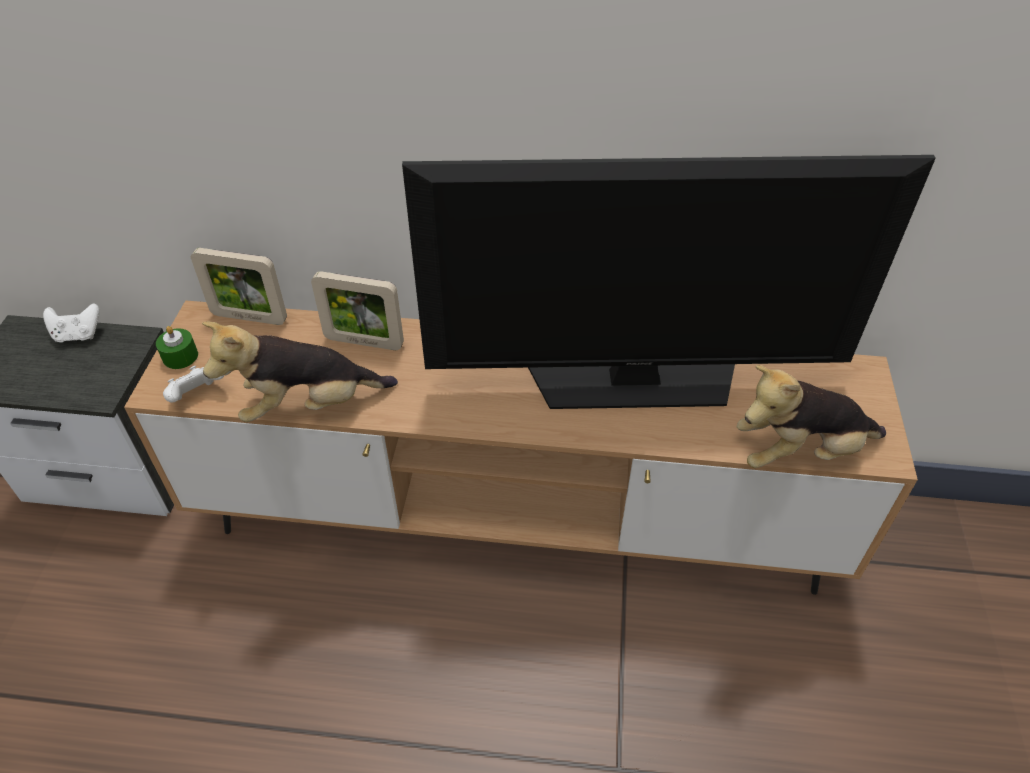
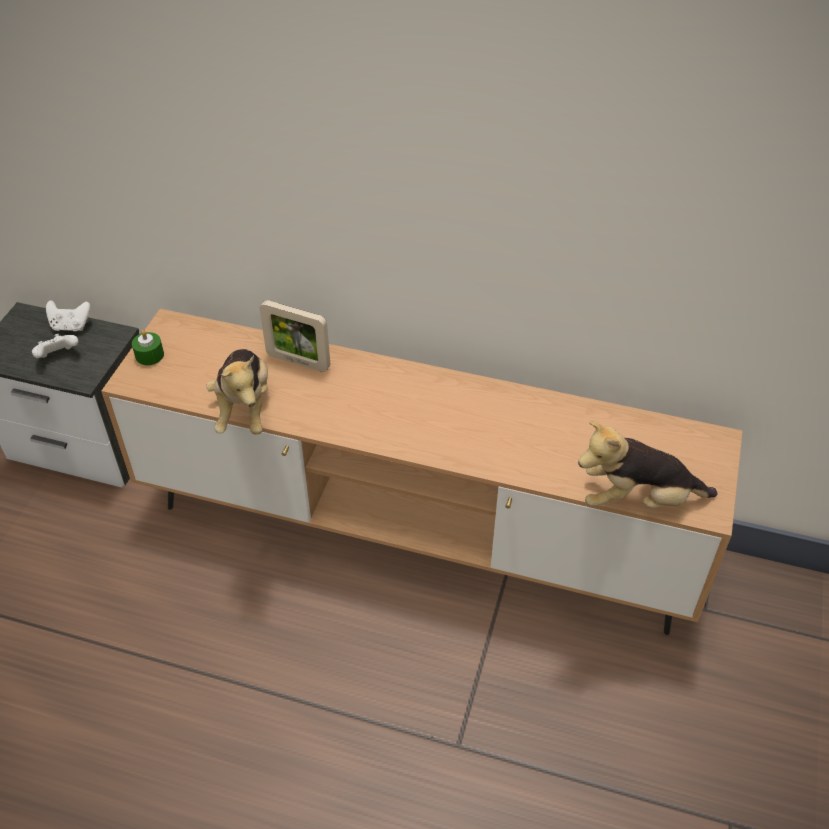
camera: 10 degrees right, 0 degrees up
white game controller [163,366,224,403] -> white game controller moved to [32,334,78,358]
picture frame [191,248,287,325] -> none
plush toy [202,321,398,422] -> plush toy turned 90 degrees counterclockwise [206,349,268,435]
television [402,155,936,409] -> none

